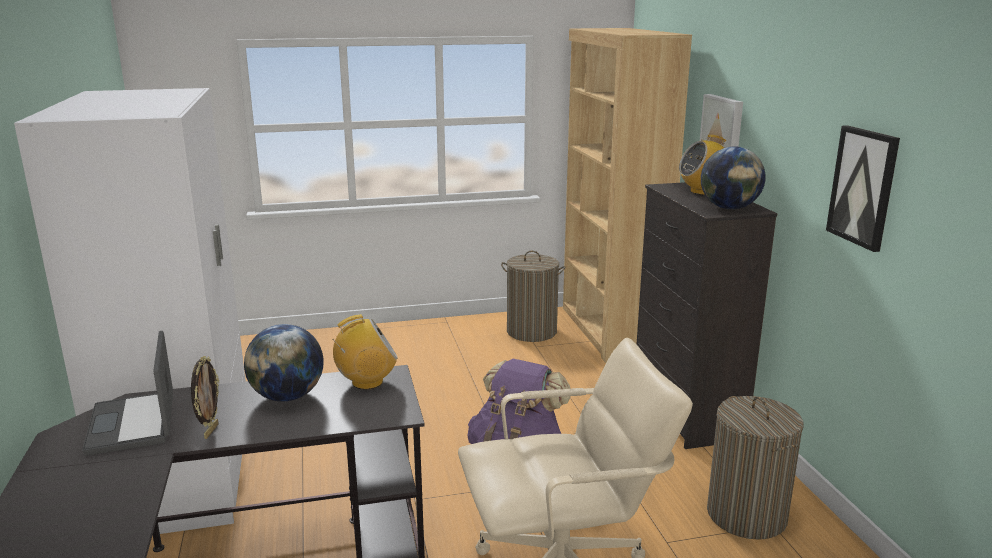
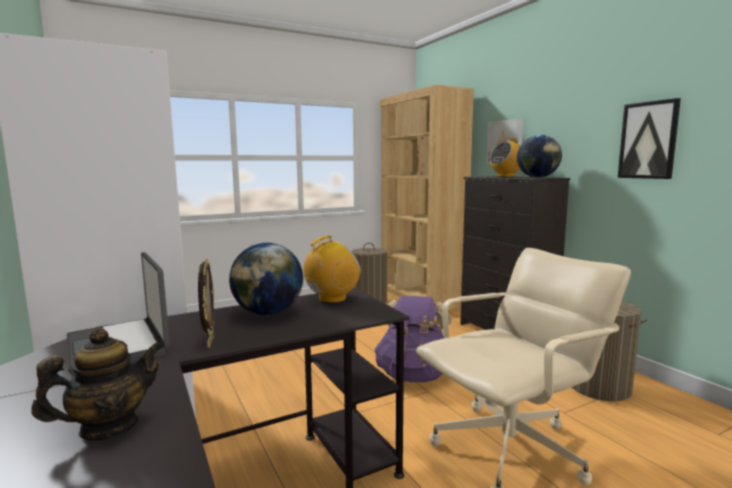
camera: 15 degrees left, 10 degrees down
none -> teapot [31,327,163,440]

